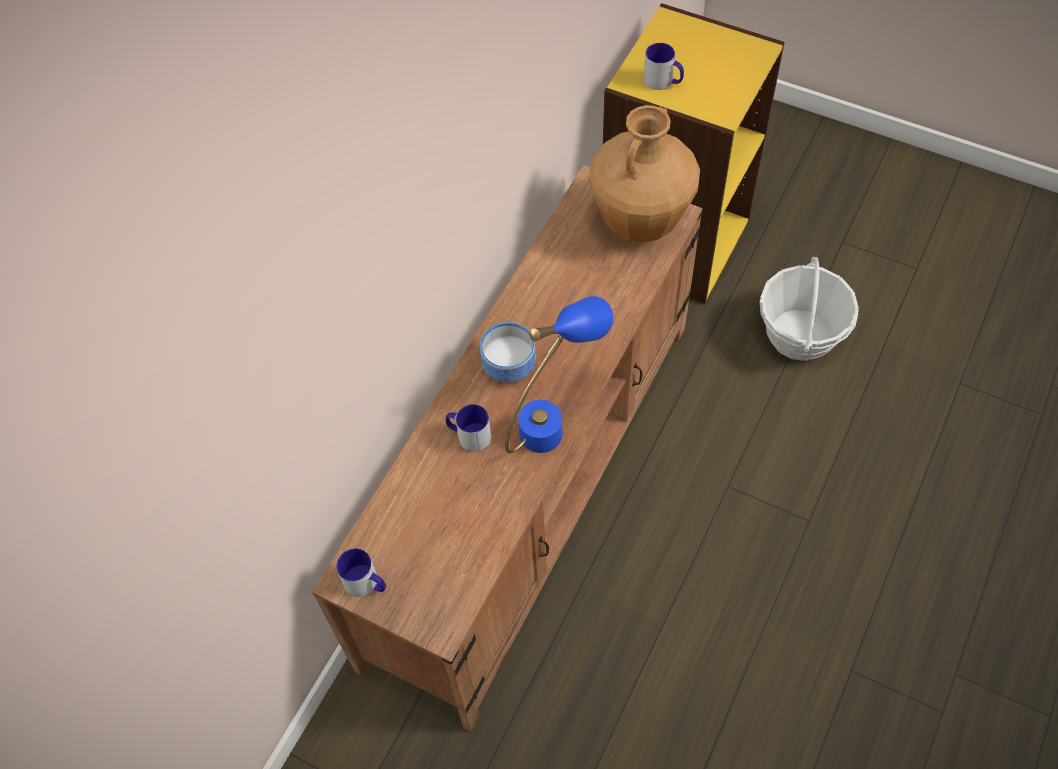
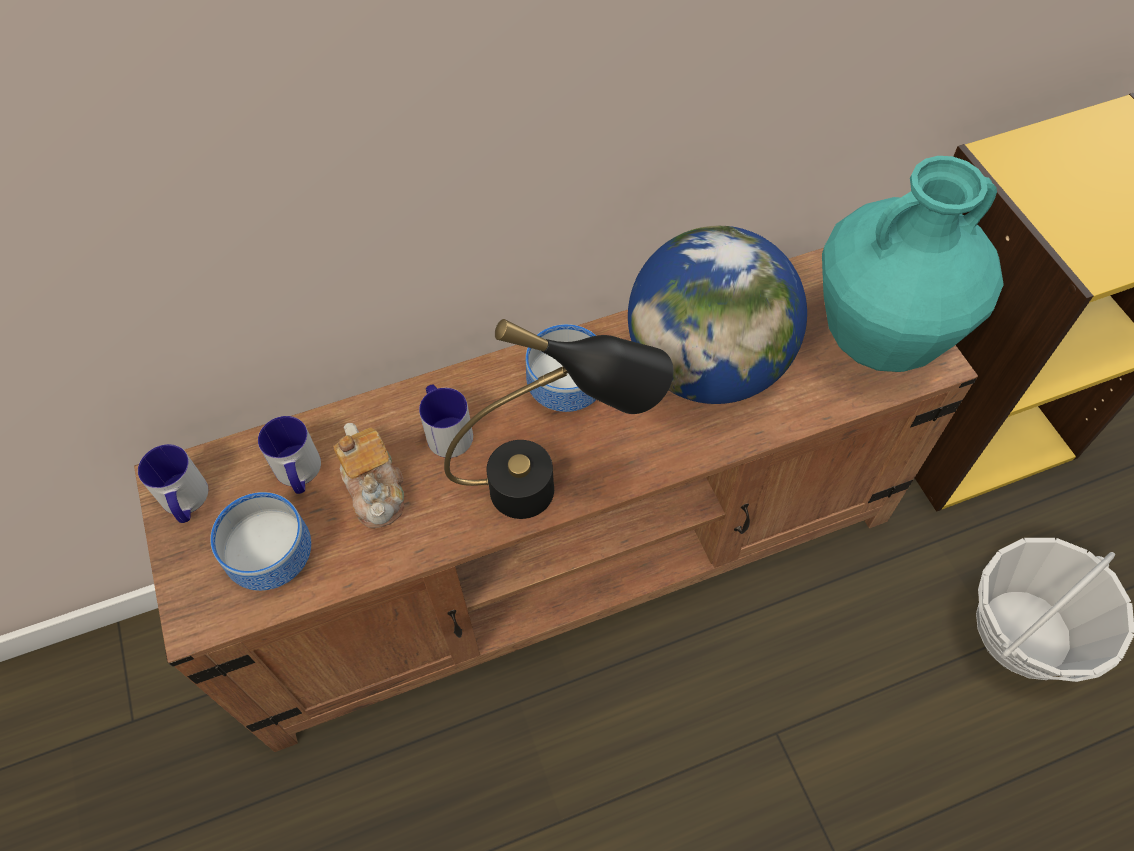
camera: 40 degrees right, 0 degrees up
blue table lamp [505,296,613,453] -> black table lamp [444,319,674,519]
brown vase [589,105,700,243] -> turquoise vase [822,156,1004,372]
mug [644,43,684,90] -> mug moved to [258,416,321,494]
none -> bowl [210,492,311,591]
none -> teapot [333,423,404,528]
none -> globe [628,226,807,404]

